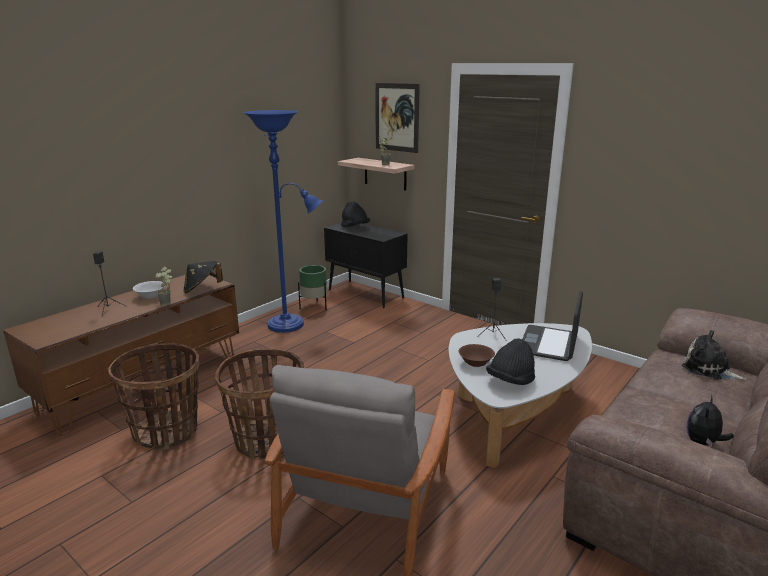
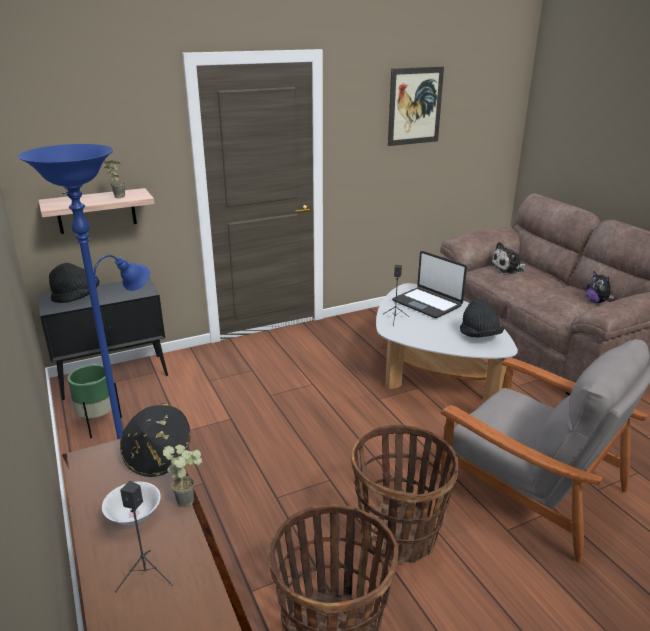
camera: 65 degrees left, 5 degrees up
picture [375,83,420,153] -> picture moved to [388,67,444,146]
brown bowl [459,344,495,367] -> none

